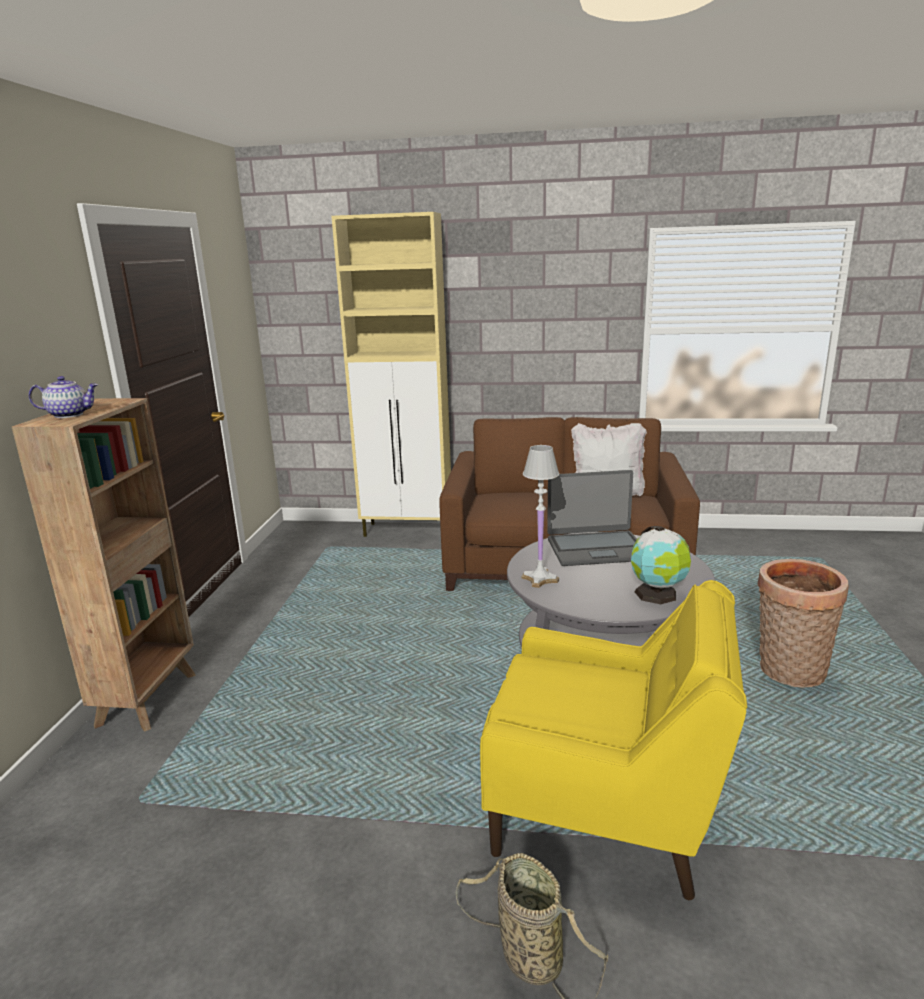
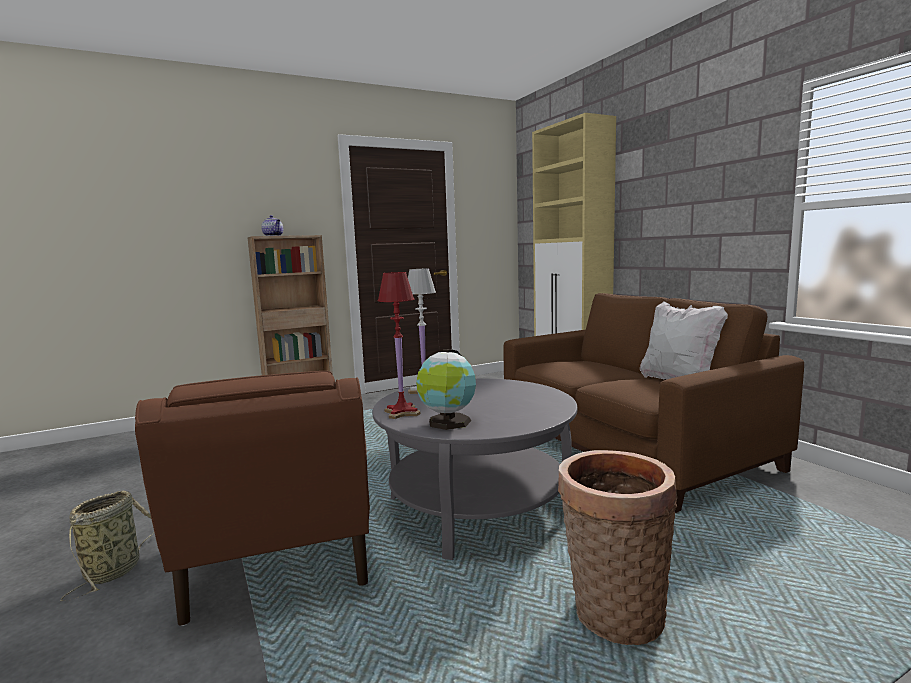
camera: 55 degrees right, 10 degrees down
yellow armchair [480,580,747,900] -> brown armchair [135,371,370,626]
laptop [547,470,637,566] -> none
none -> red table lamp [377,272,421,419]

